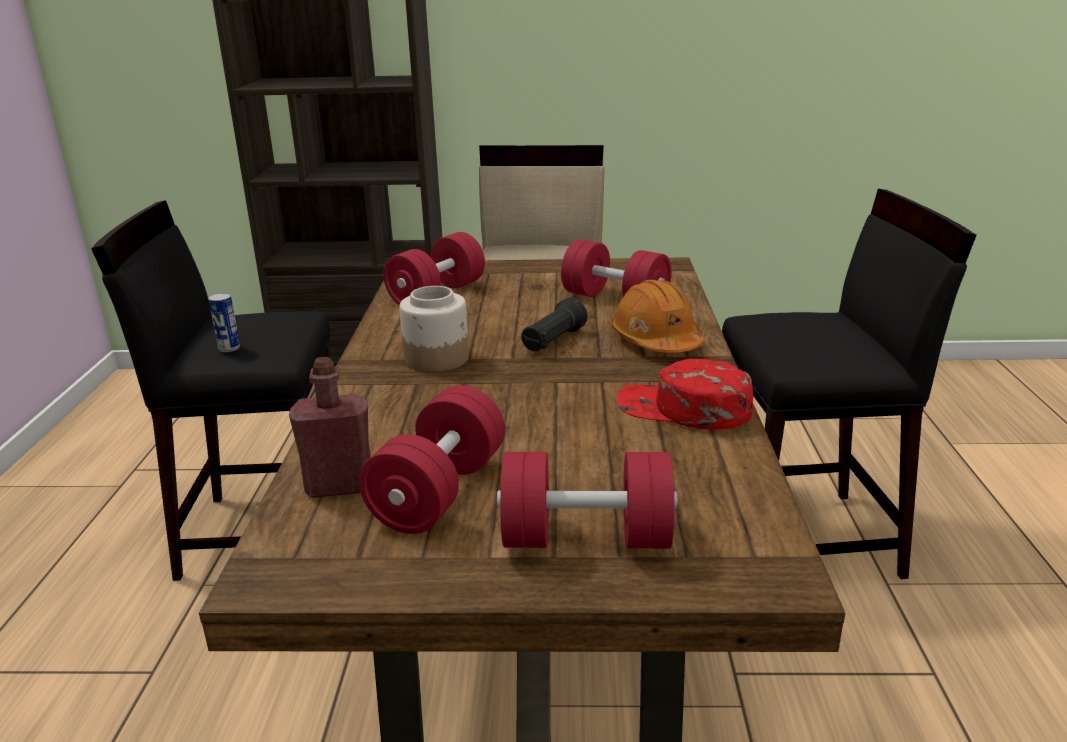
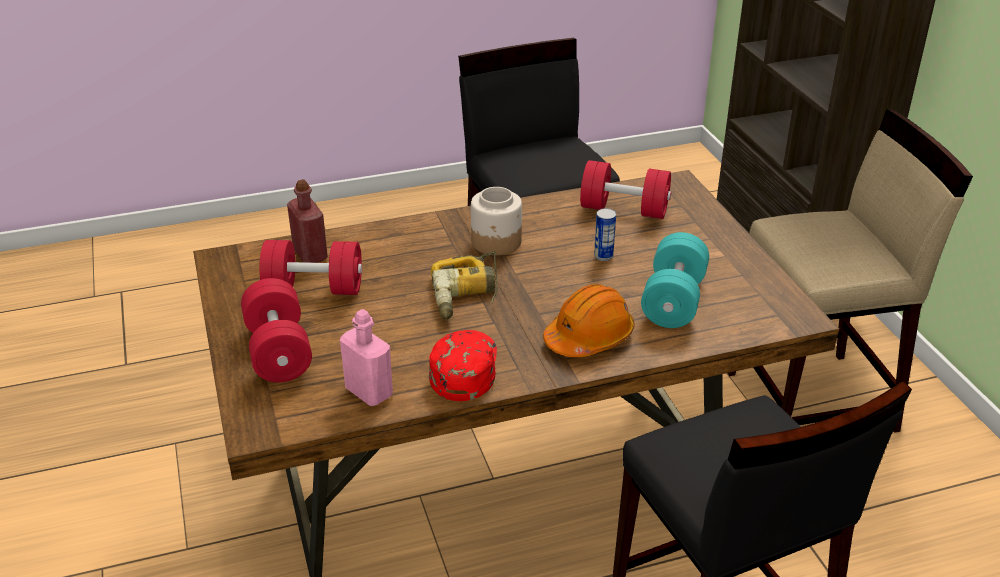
camera: 70 degrees right, 10 degrees up
can [208,293,240,352] -> can moved to [594,208,616,261]
black flashlight [521,297,588,351] -> none
red dumbbell [561,239,672,297] -> turquoise dumbbell [641,232,709,328]
none -> pink bottle [340,309,393,406]
none -> power drill [431,251,498,319]

